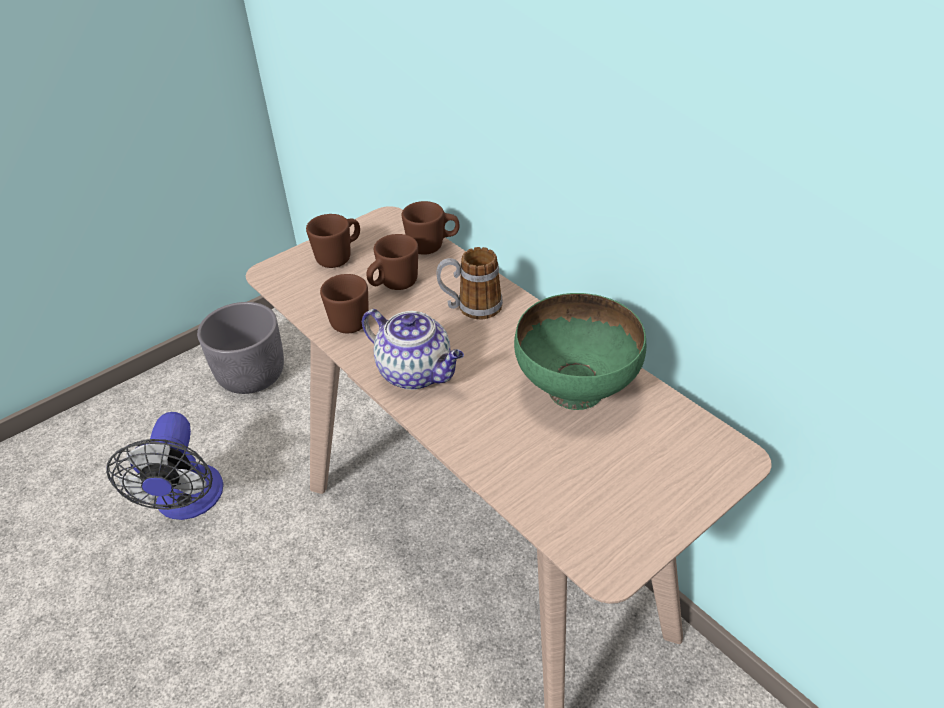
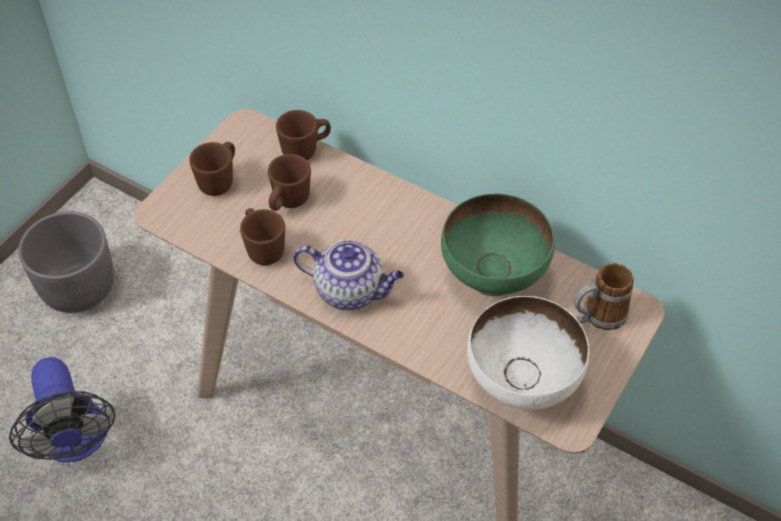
camera: 20 degrees left, 10 degrees up
mug [436,247,503,320] -> mug moved to [574,263,634,330]
none -> white bowl [467,296,589,410]

